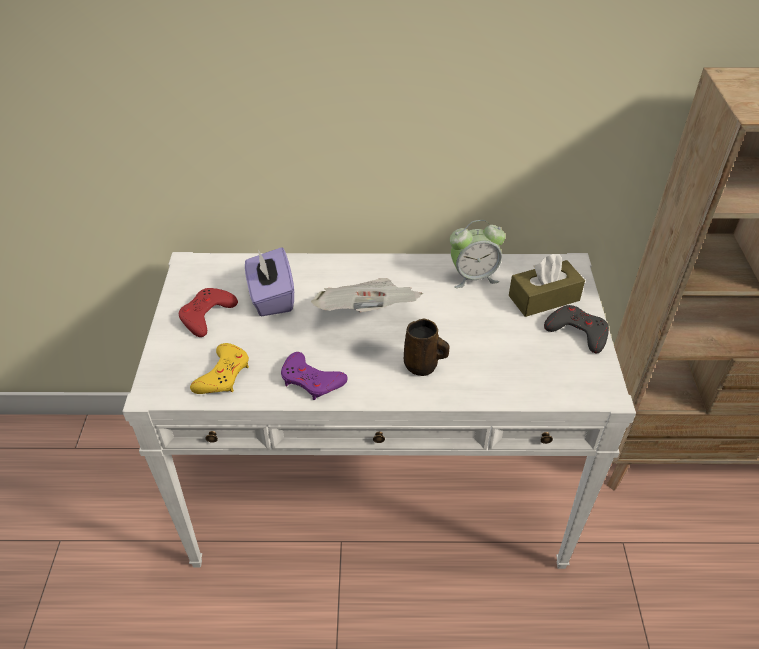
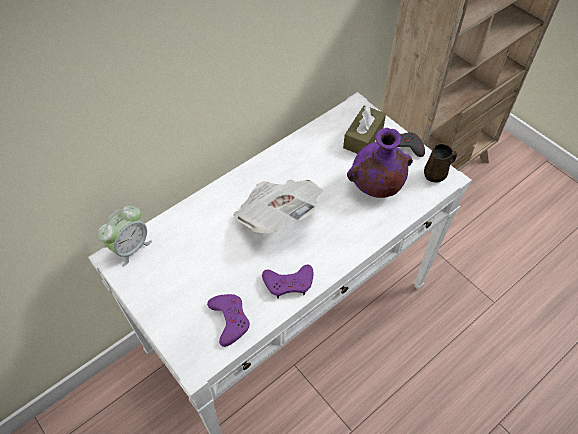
camera: 40 degrees left, 10 degrees up
red game controller [179,288,238,337] -> none
yellow game controller [190,343,249,394] -> purple game controller [207,294,250,347]
purple tissue box [245,247,294,316] -> none
brown mug [404,319,449,376] -> brown mug moved to [424,144,457,182]
alarm clock [450,220,505,288] -> alarm clock moved to [98,206,152,267]
none -> purple vase [347,128,413,198]

